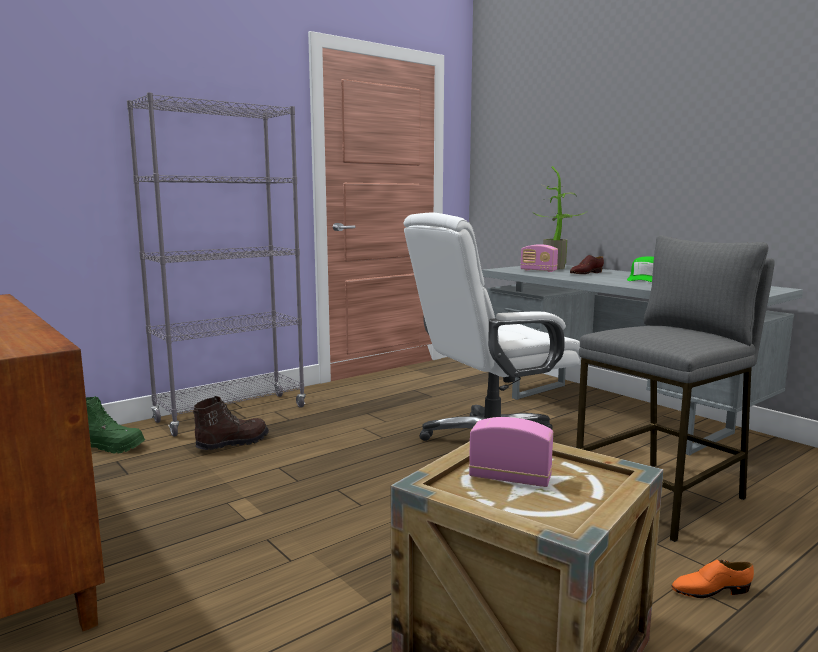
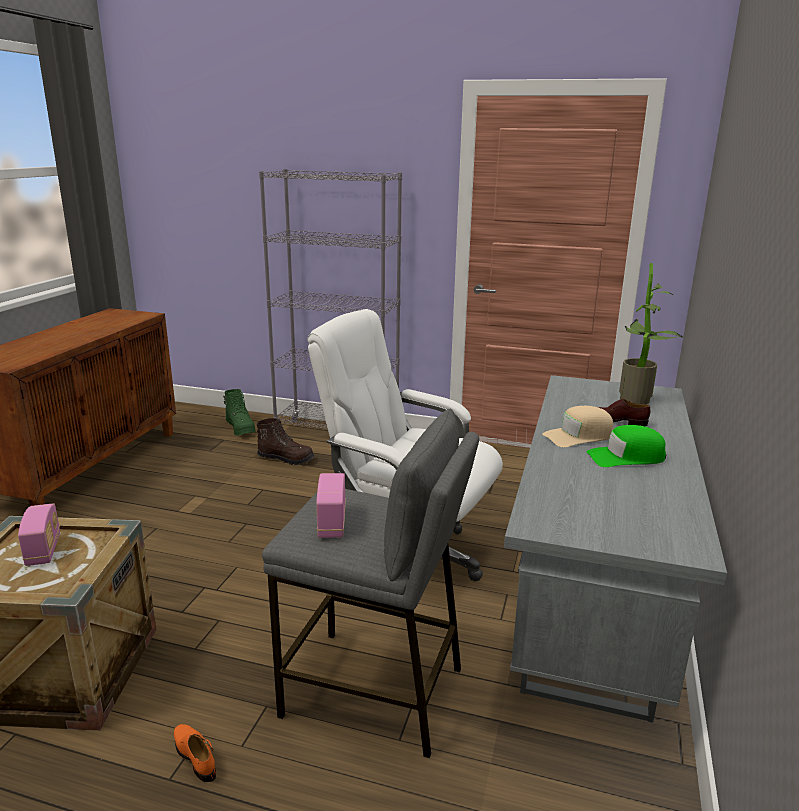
camera: 55 degrees right, 10 degrees up
radio [520,244,558,272] -> radio moved to [316,473,346,538]
none -> beige cap [542,406,613,447]

